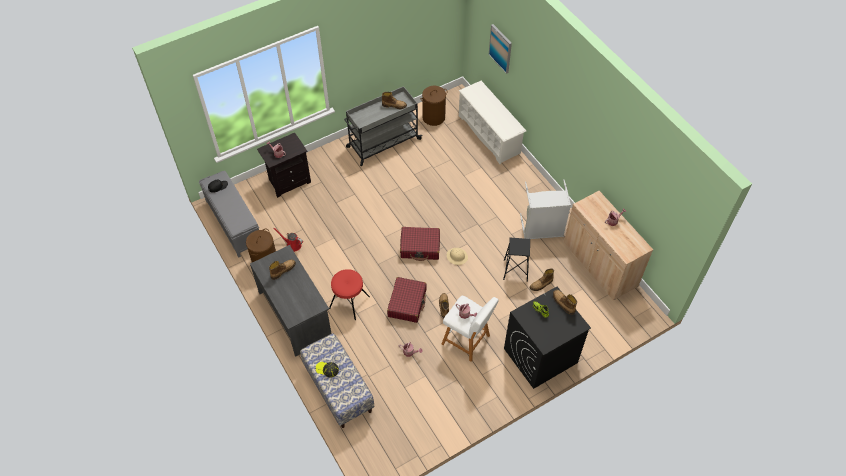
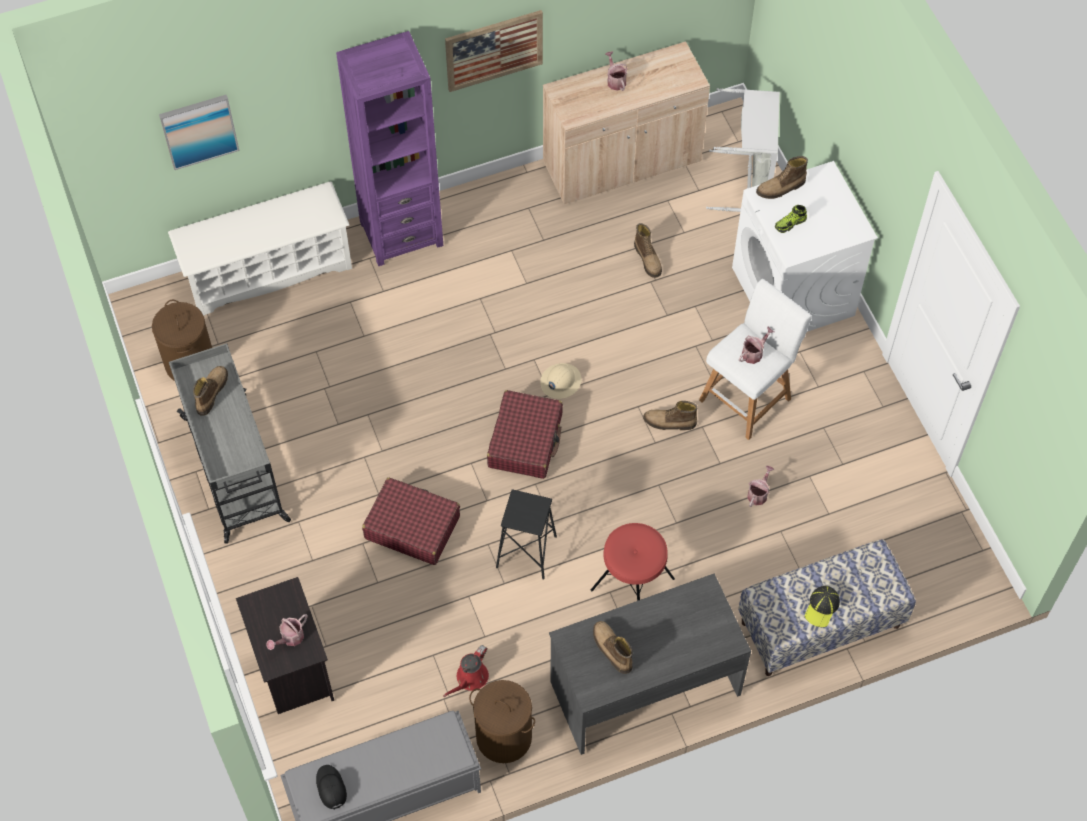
camera: 80 degrees left, 5 degrees up
red suitcase [387,277,427,323] -> red suitcase moved to [362,478,460,565]
black stool [503,238,530,282] -> black stool moved to [496,489,557,580]
black washing machine [504,287,591,389] -> white washing machine [732,161,878,332]
grey laundry basket [520,179,571,239] -> grey laundry basket moved to [706,88,780,212]
none -> purple bookcase [336,31,443,266]
none -> picture [445,10,543,92]

